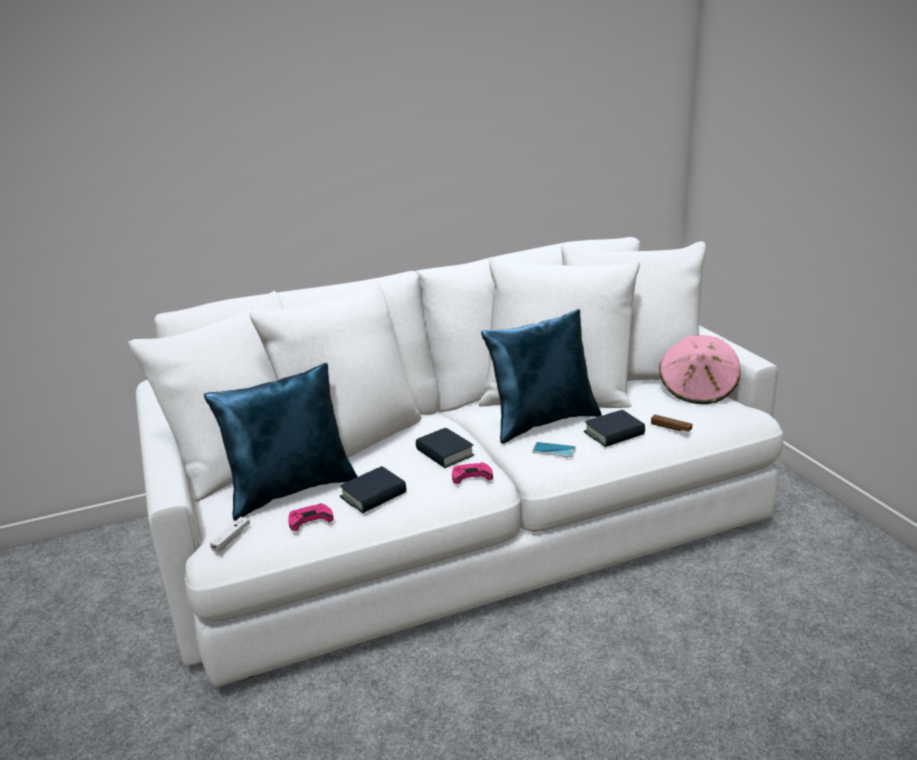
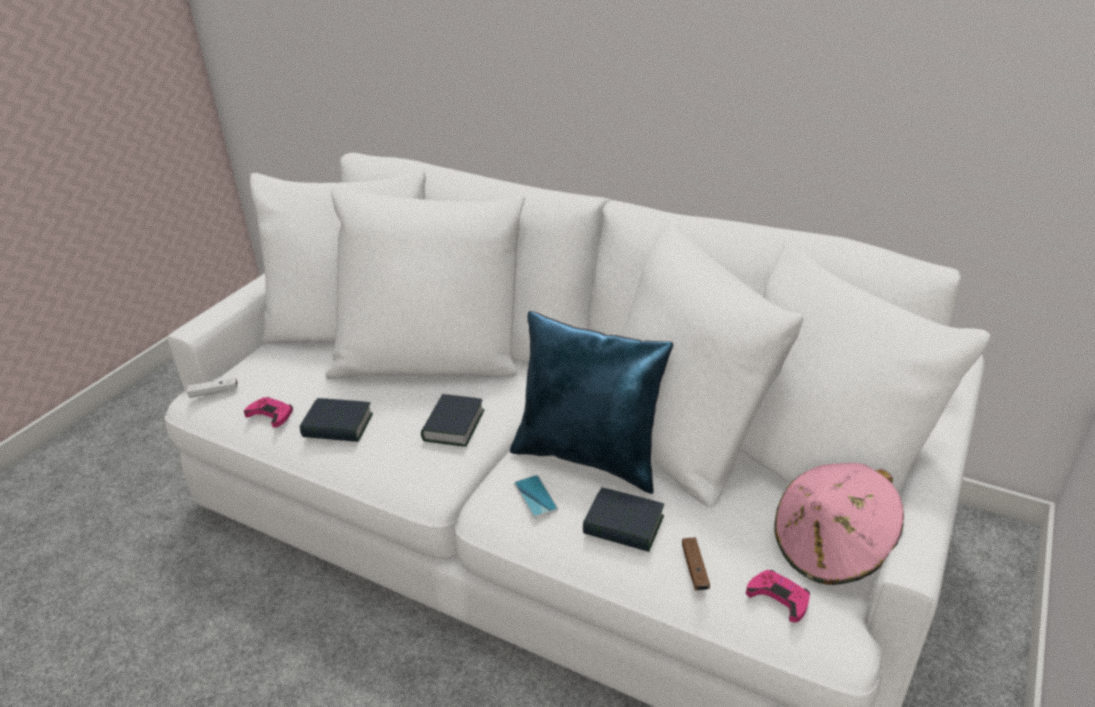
camera: 50 degrees right, 10 degrees up
blue pillow [204,363,358,521] -> none
pink game controller [452,463,493,484] -> pink game controller moved to [746,570,810,623]

